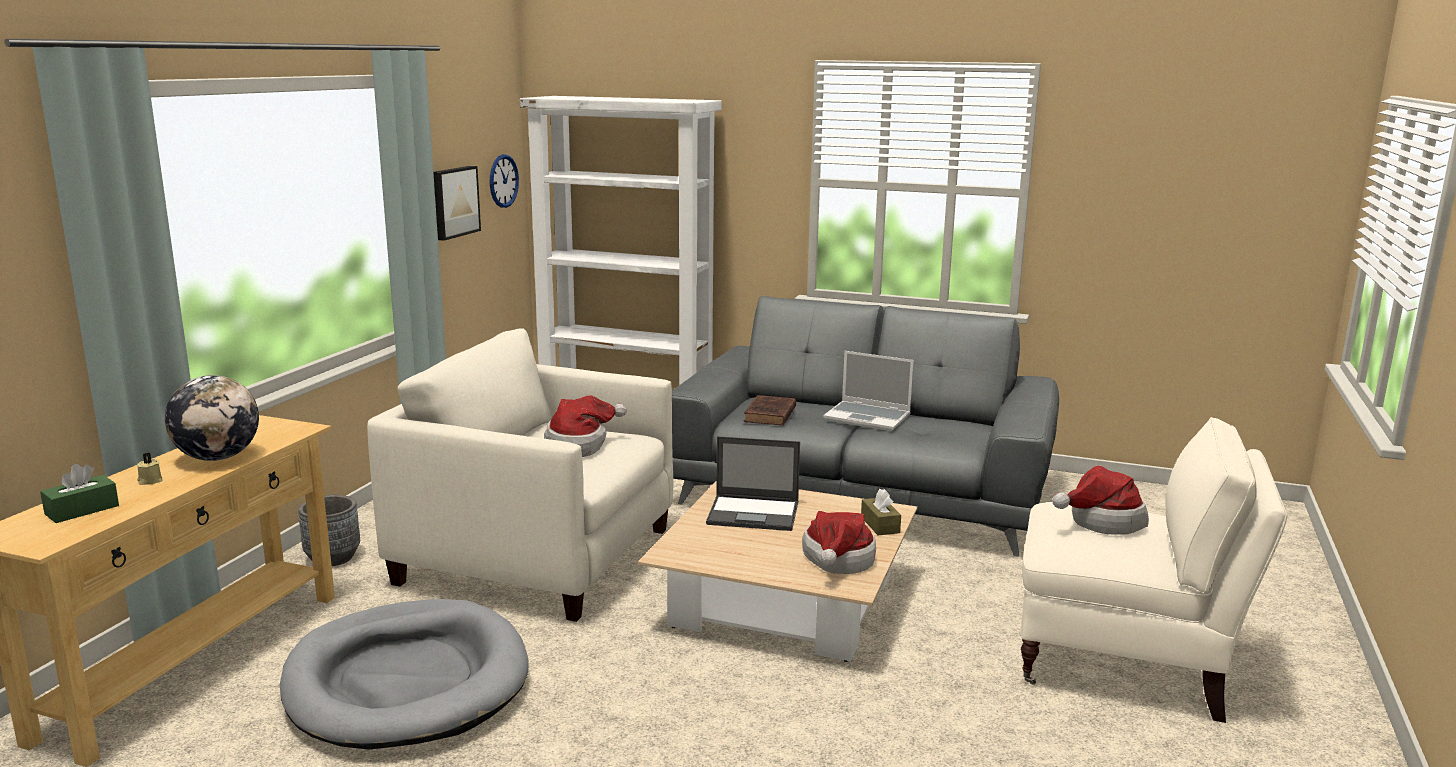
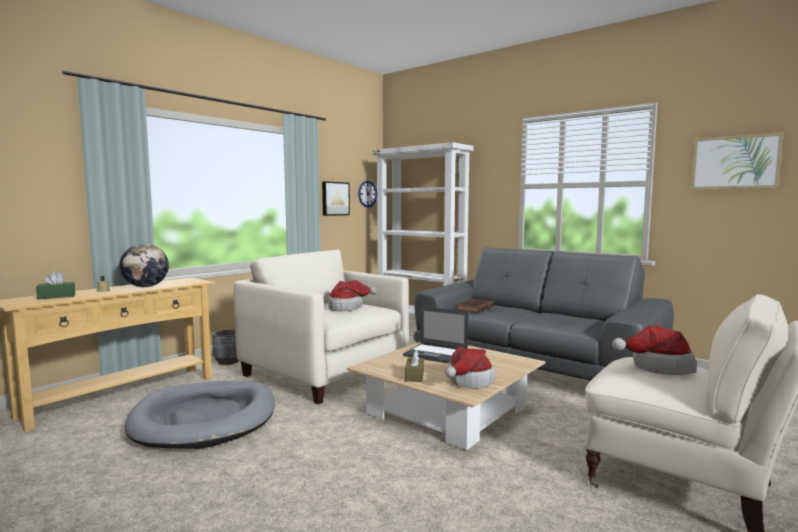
camera: 20 degrees right, 10 degrees down
laptop [823,351,914,431] -> none
brown tissue box [861,489,901,535] -> brown tissue box moved to [405,350,424,382]
none -> picture [691,132,784,190]

